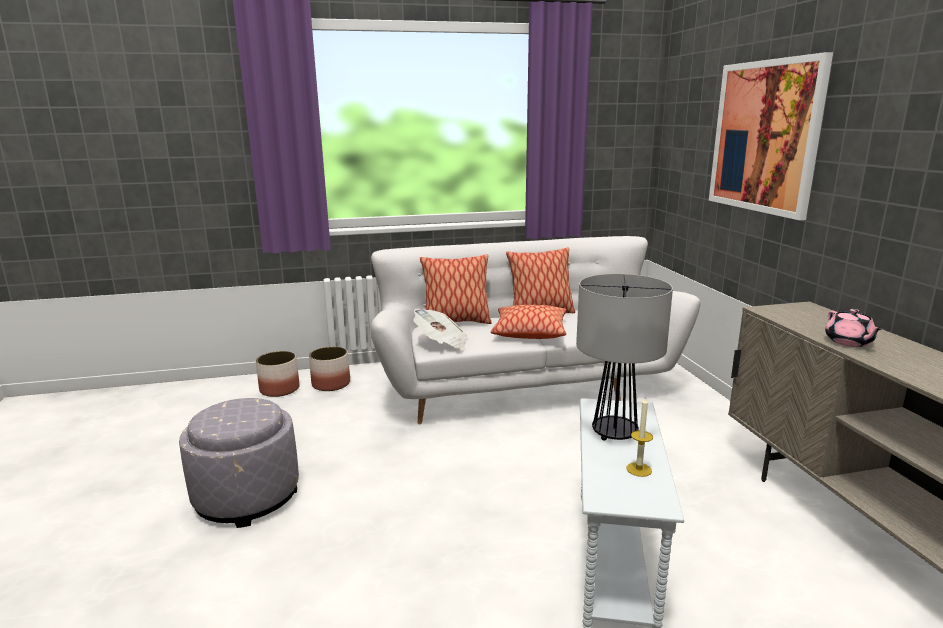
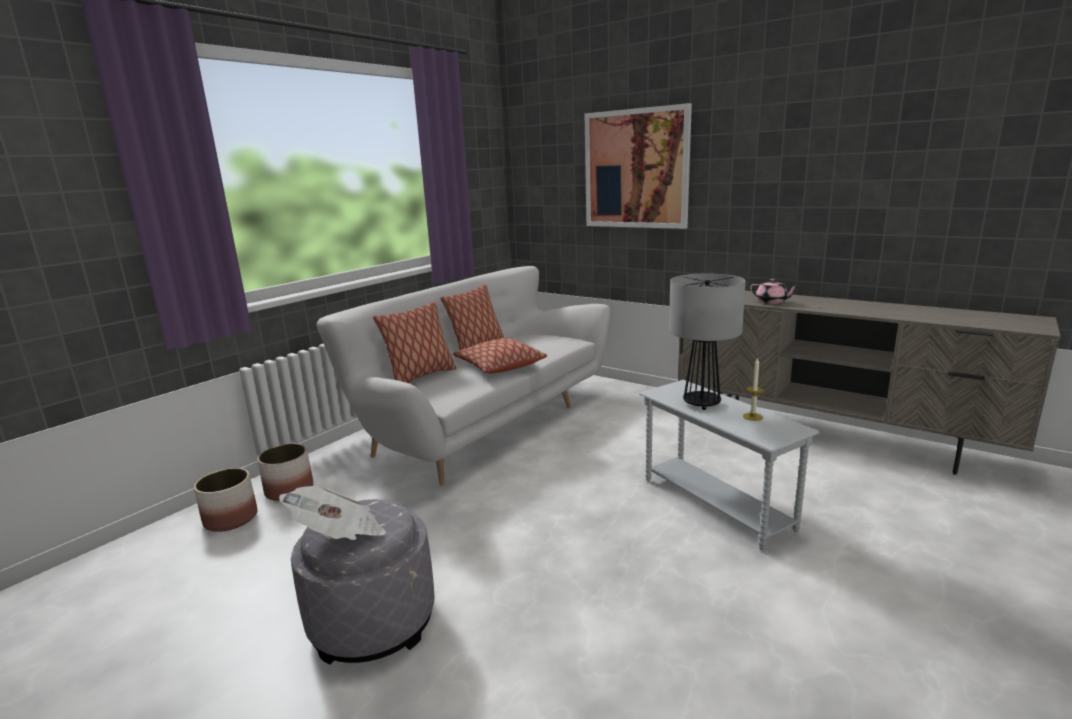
camera: 40 degrees left, 0 degrees up
newspaper [413,308,467,349] -> newspaper moved to [279,486,386,540]

